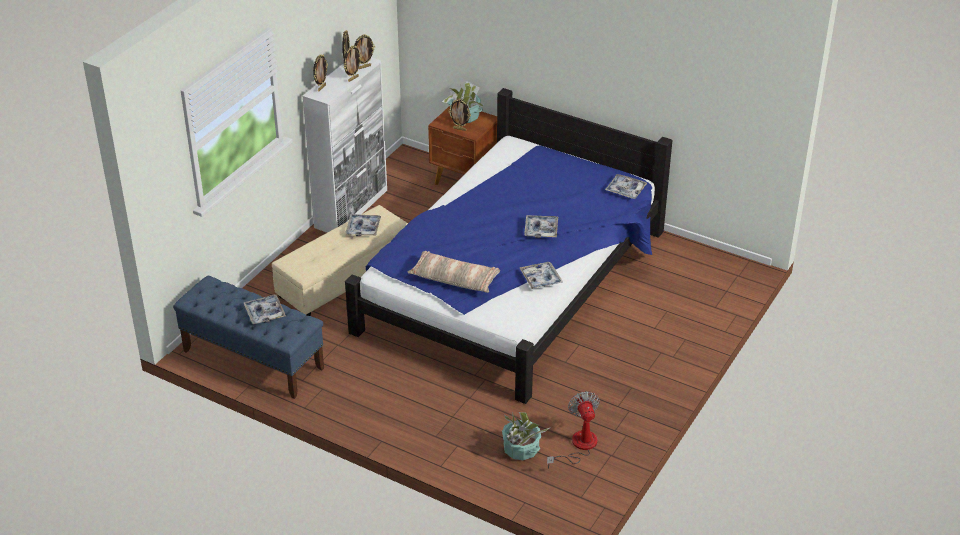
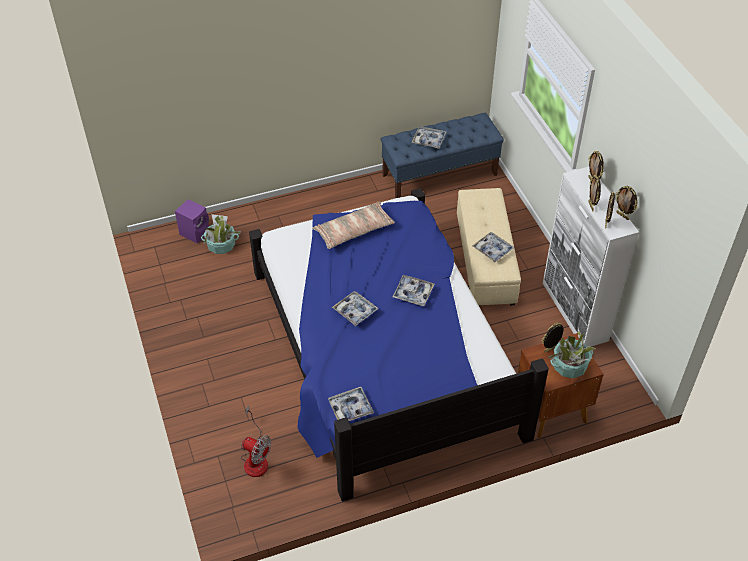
camera: 130 degrees right, 10 degrees up
tray [520,262,563,289] -> tray moved to [393,275,434,306]
fan [547,391,600,469] -> fan moved to [241,405,271,477]
none -> purple speaker [175,199,209,243]

